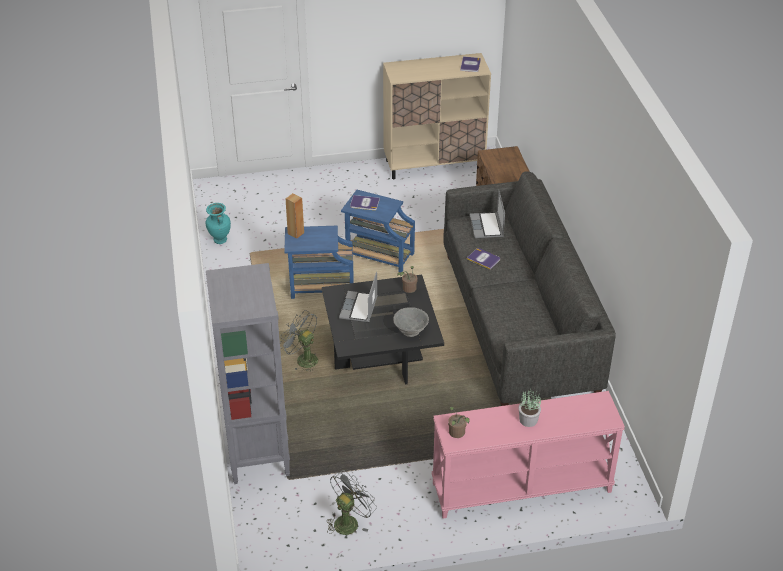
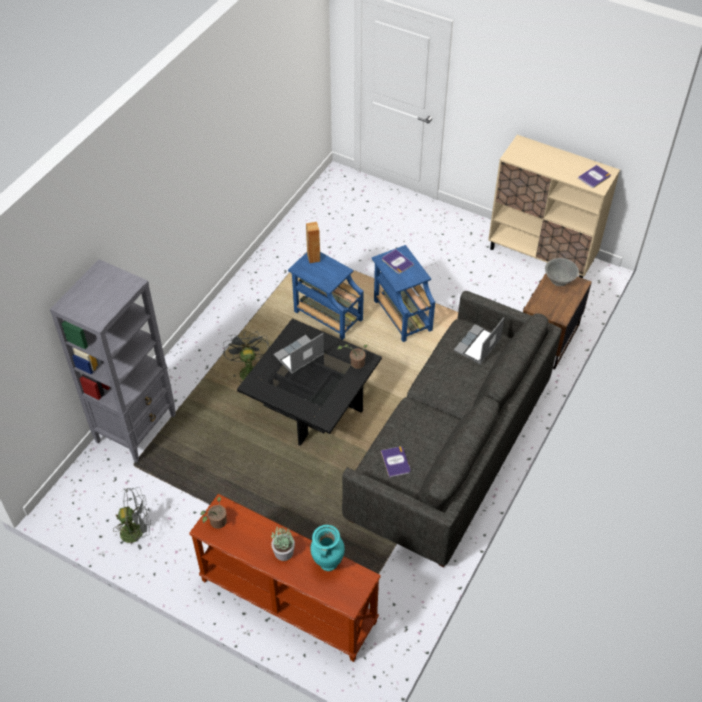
camera: 40 degrees right, 10 degrees up
turquoise vase [206,203,231,244] -> turquoise vase moved to [310,525,345,571]
grey bowl [393,307,429,337] -> grey bowl moved to [545,258,579,286]
pink console table [432,391,625,519] -> brown console table [189,494,381,662]
book [467,248,500,270] -> book moved to [381,446,411,478]

